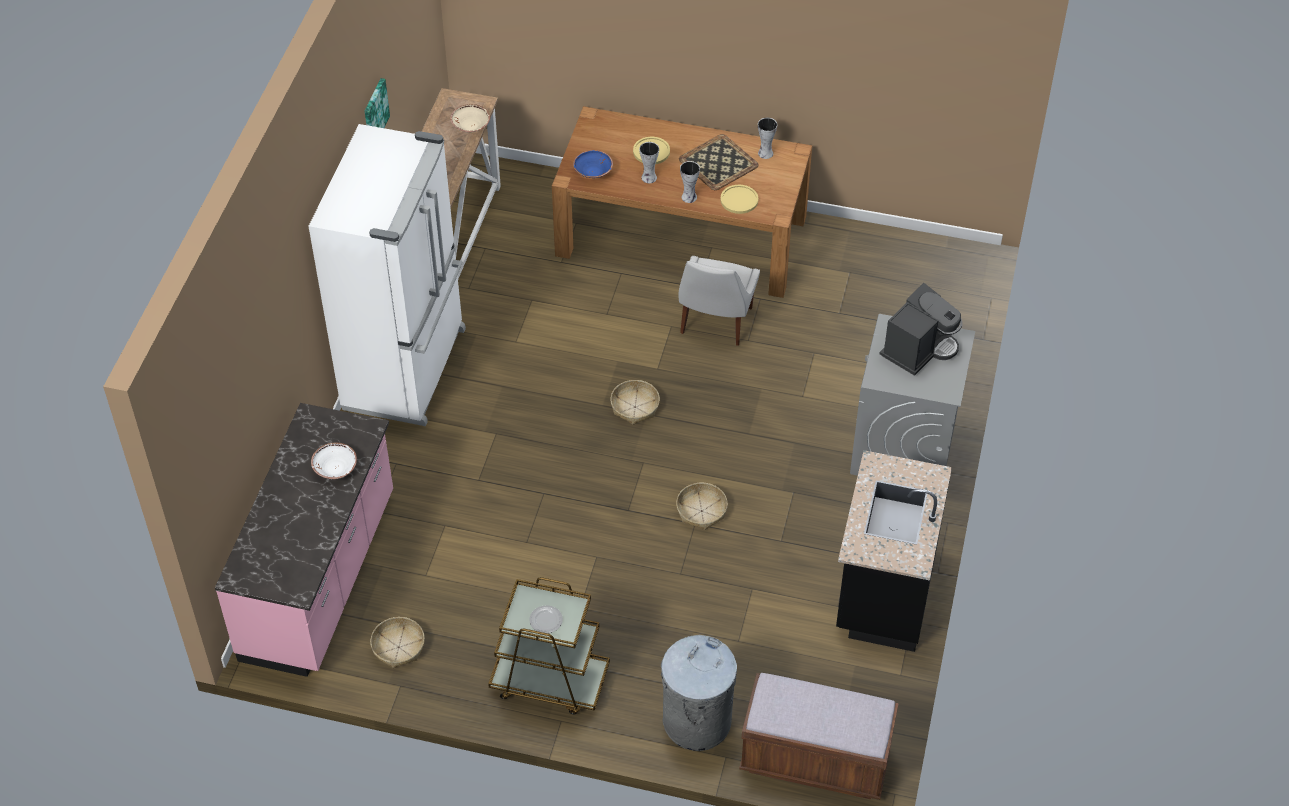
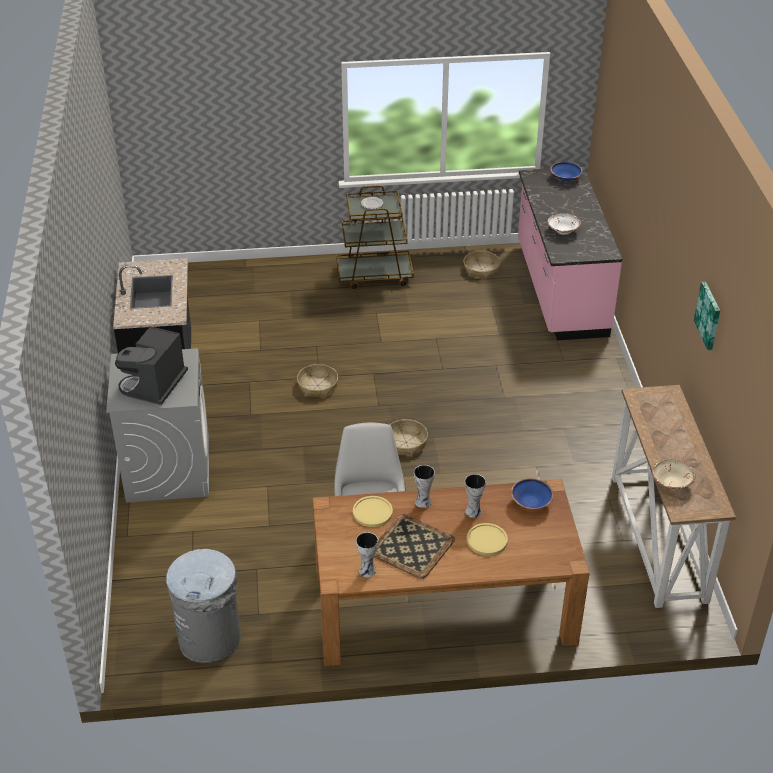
camera: 160 degrees right, 10 degrees down
white fridge [309,124,466,426] -> none
grey trash can [661,634,737,751] -> grey trash can moved to [166,549,241,663]
brown bench [739,673,899,800] -> none
none -> blue bowl [550,162,582,182]

